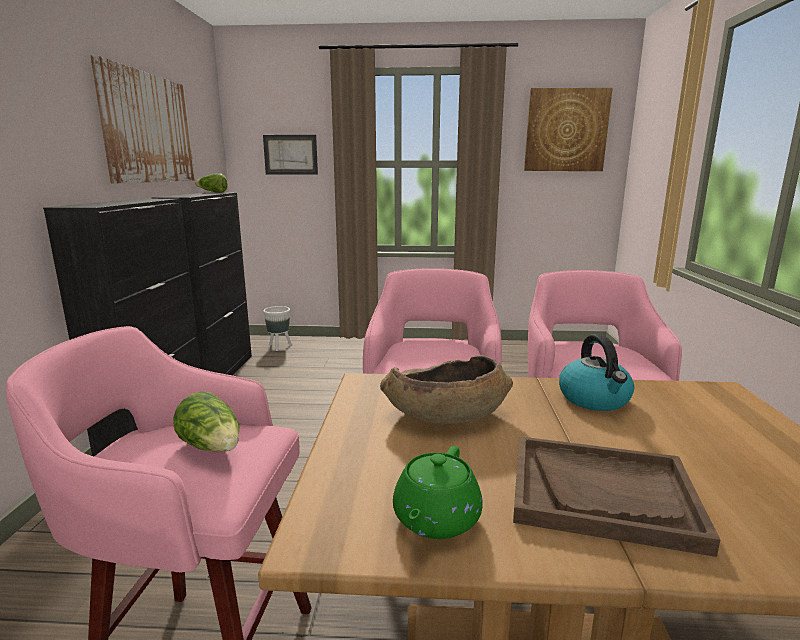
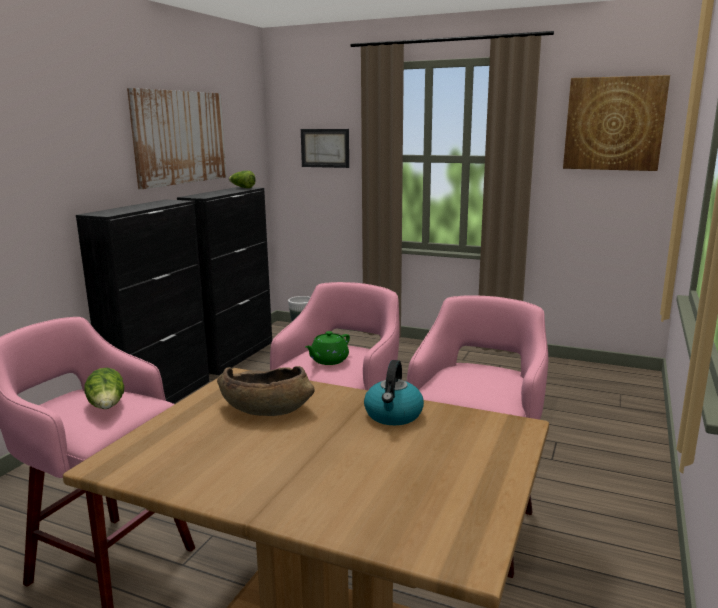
camera: 20 degrees right, 0 degrees up
green teapot [393,446,483,539] -> green teapot moved to [305,331,350,365]
brown tray [513,436,720,557] -> none

